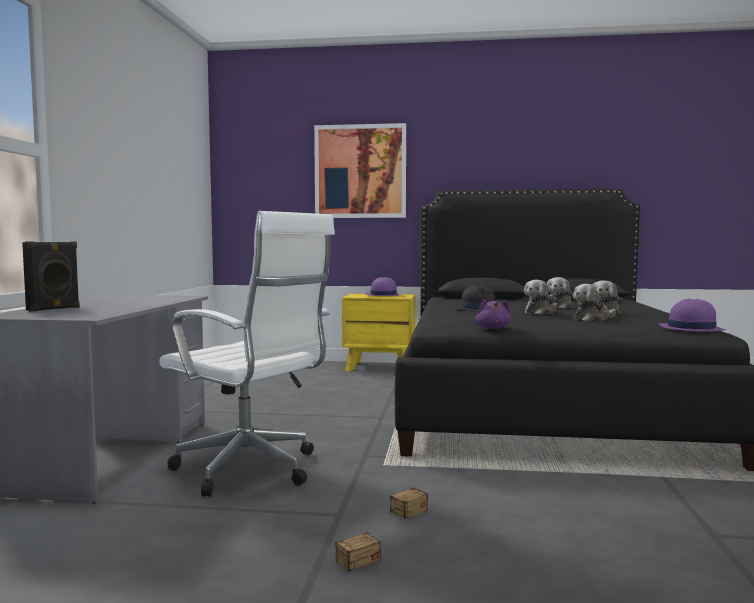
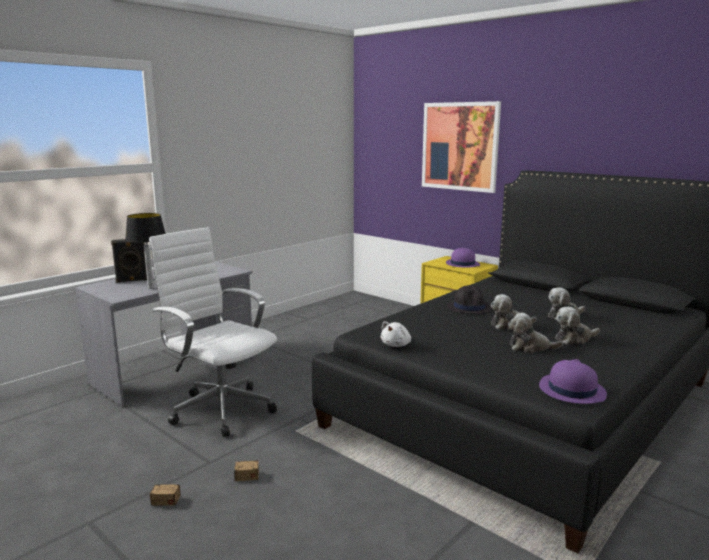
camera: 35 degrees right, 10 degrees up
white office chair [159,211,335,497] -> white office chair turned 150 degrees clockwise [149,227,277,437]
purple plush toy [475,300,511,329] -> white plush toy [381,321,411,347]
none -> table lamp [125,213,166,289]

